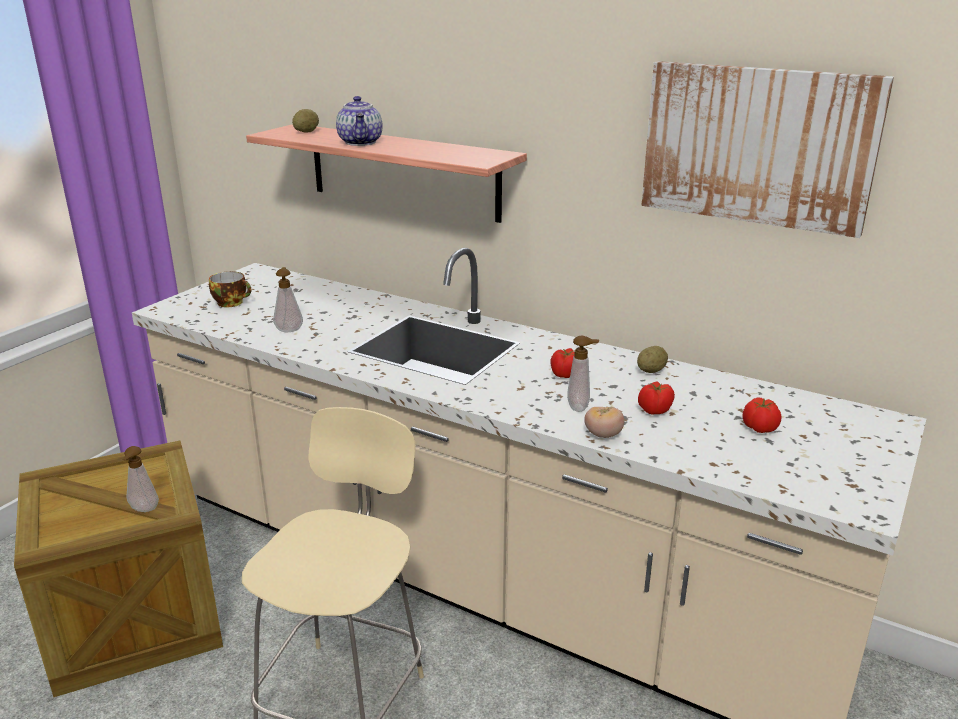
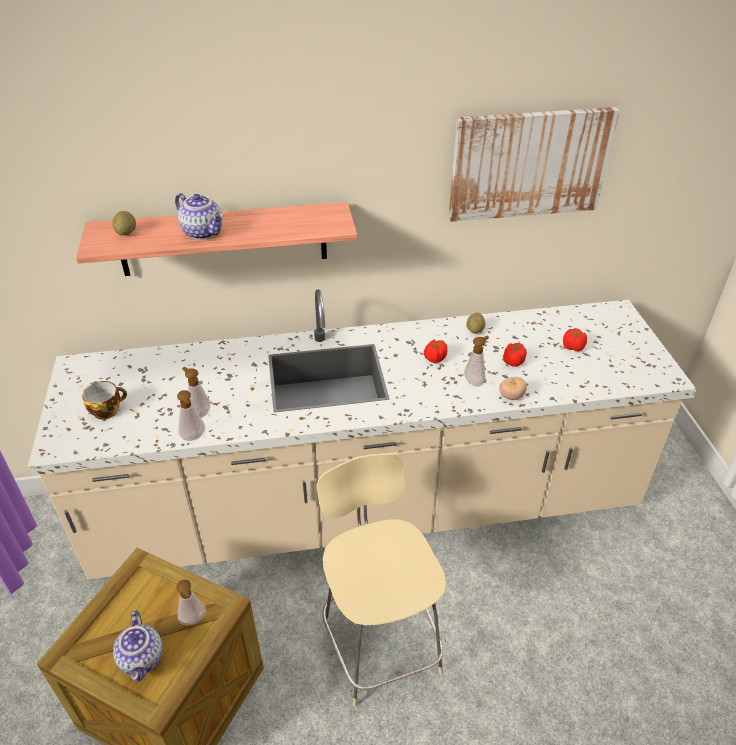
camera: 40 degrees left, 15 degrees up
none -> teapot [113,610,163,681]
none -> soap dispenser [177,390,205,441]

